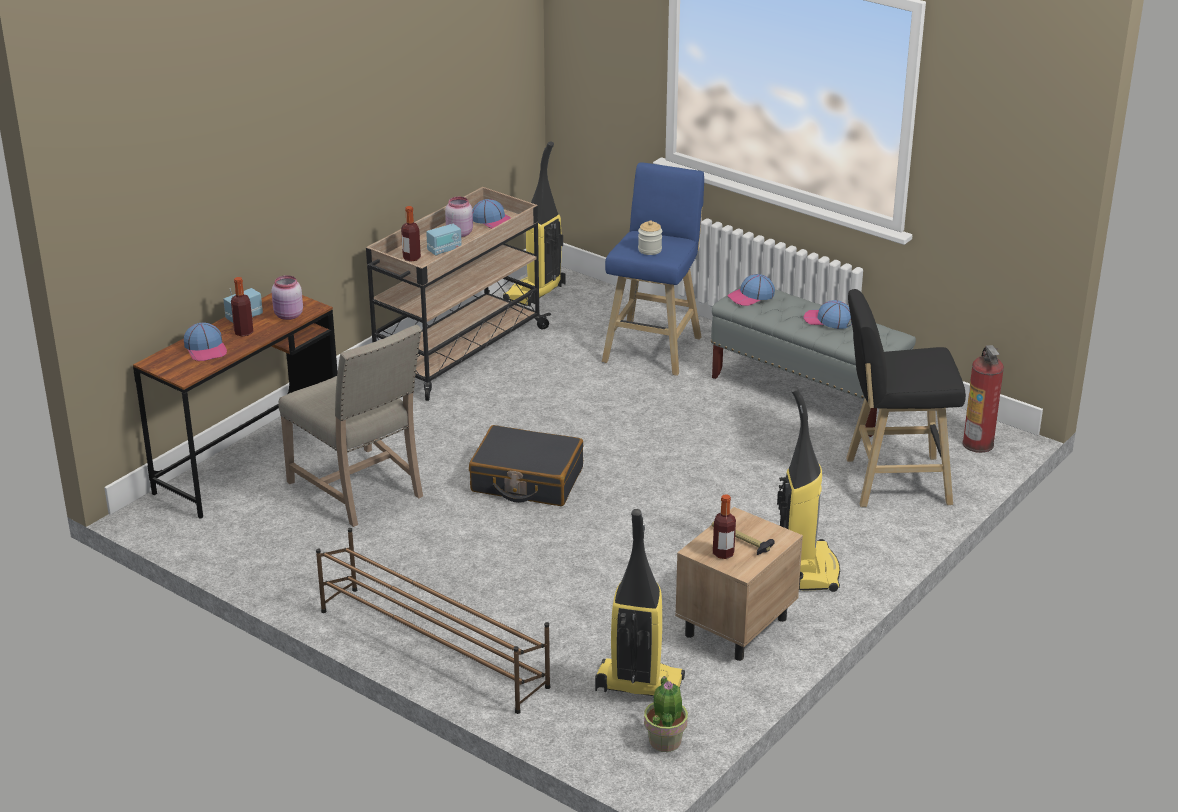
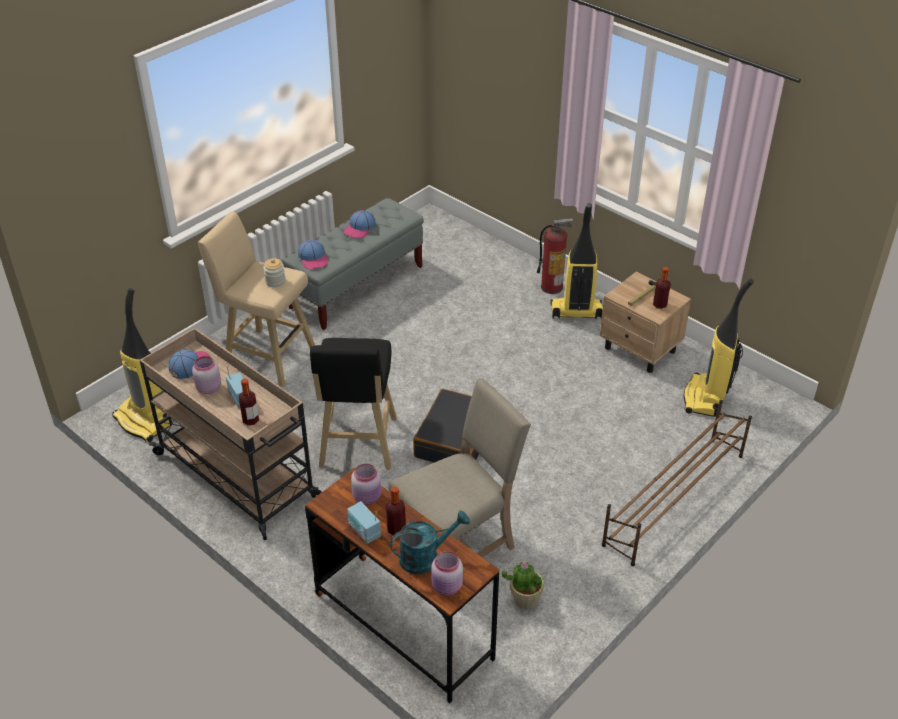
camera: 85 degrees left, 10 degrees up
cap [184,323,227,361] -> turquoise watering can [390,510,470,574]
blue stool [602,162,704,376] -> beige stool [198,212,315,387]
potted plant [644,676,688,752] -> potted plant moved to [502,561,544,609]
black stool [846,289,966,507] -> black stool moved to [310,338,397,469]
fire extinguisher [962,345,1004,453] -> fire extinguisher moved to [537,218,573,294]
none -> pink jar [431,551,463,596]

